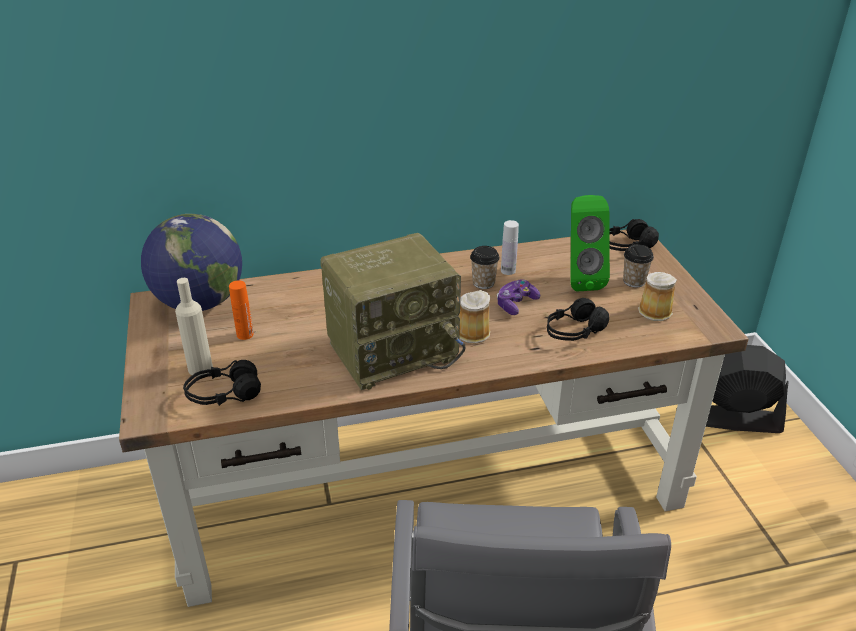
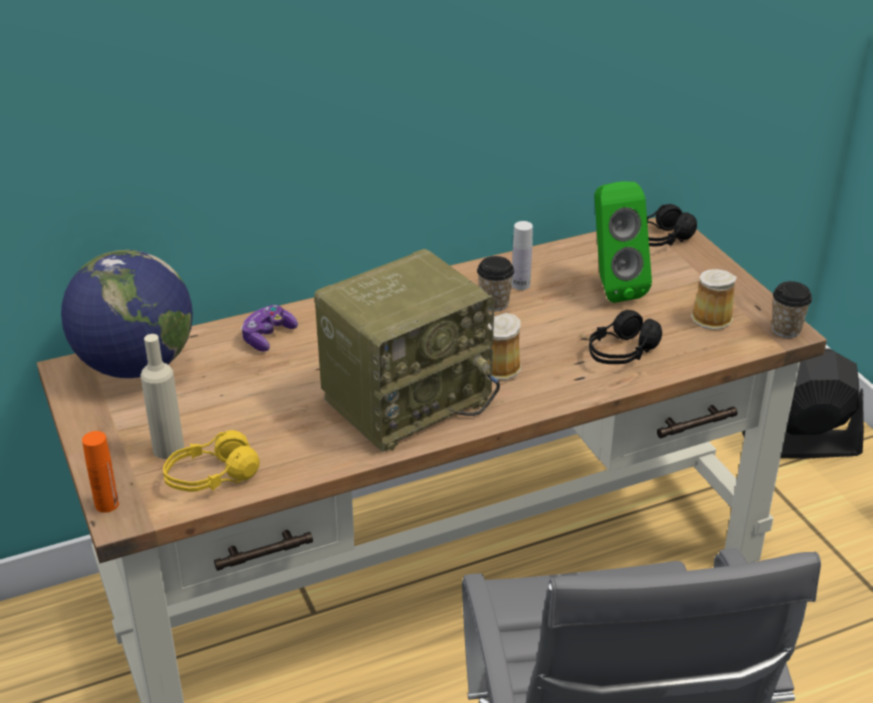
camera: 10 degrees left, 0 degrees up
black headphones [183,360,261,406] -> yellow headphones [163,430,260,492]
orange bottle [229,280,254,340] -> orange bottle moved to [82,431,119,513]
game controller [497,279,540,315] -> game controller moved to [241,305,298,352]
cup [623,244,654,288] -> cup moved to [771,281,812,338]

